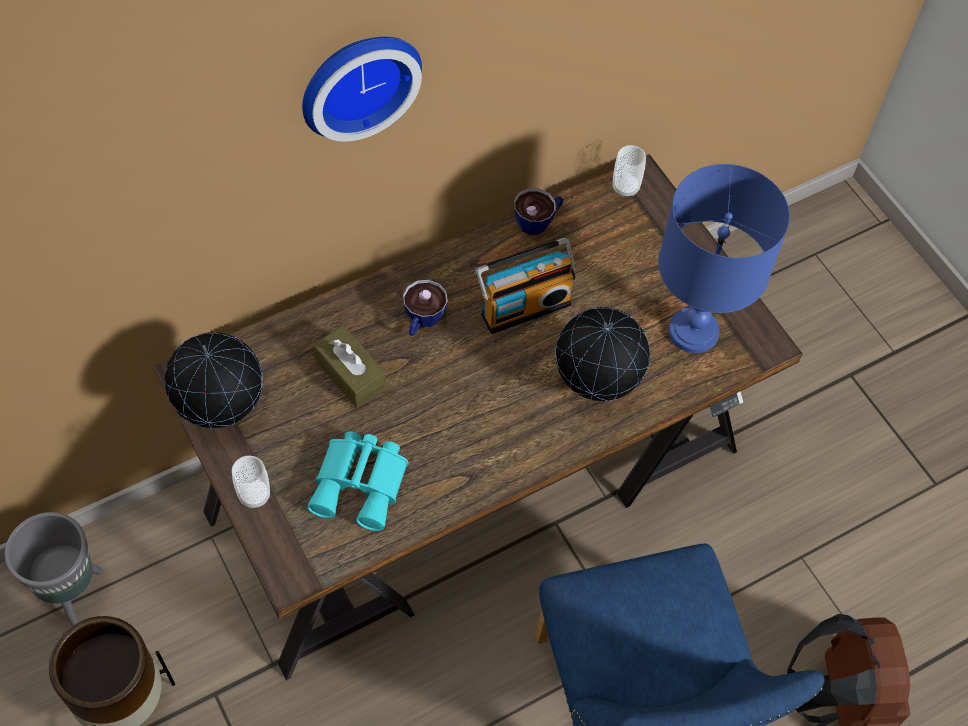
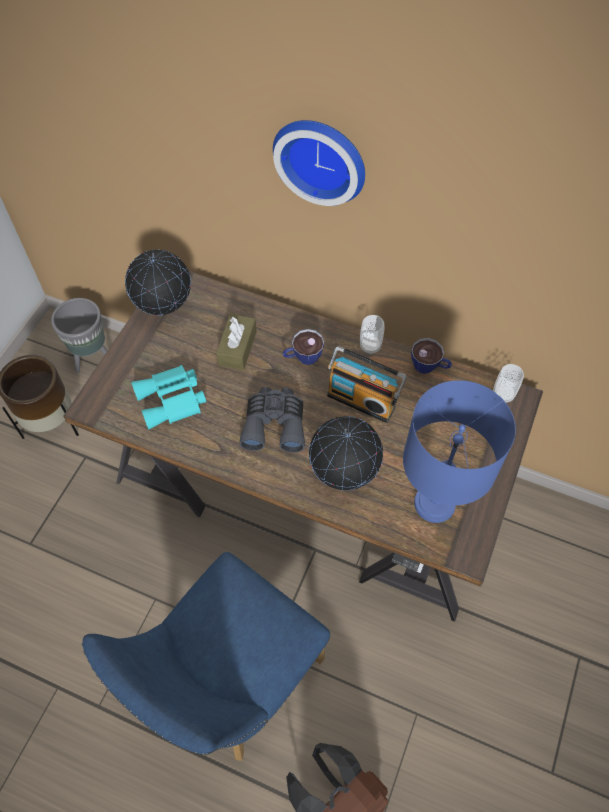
camera: 55 degrees right, 0 degrees up
cup [232,456,270,508] -> cup moved to [360,315,384,354]
none -> grey binoculars [239,387,305,453]

